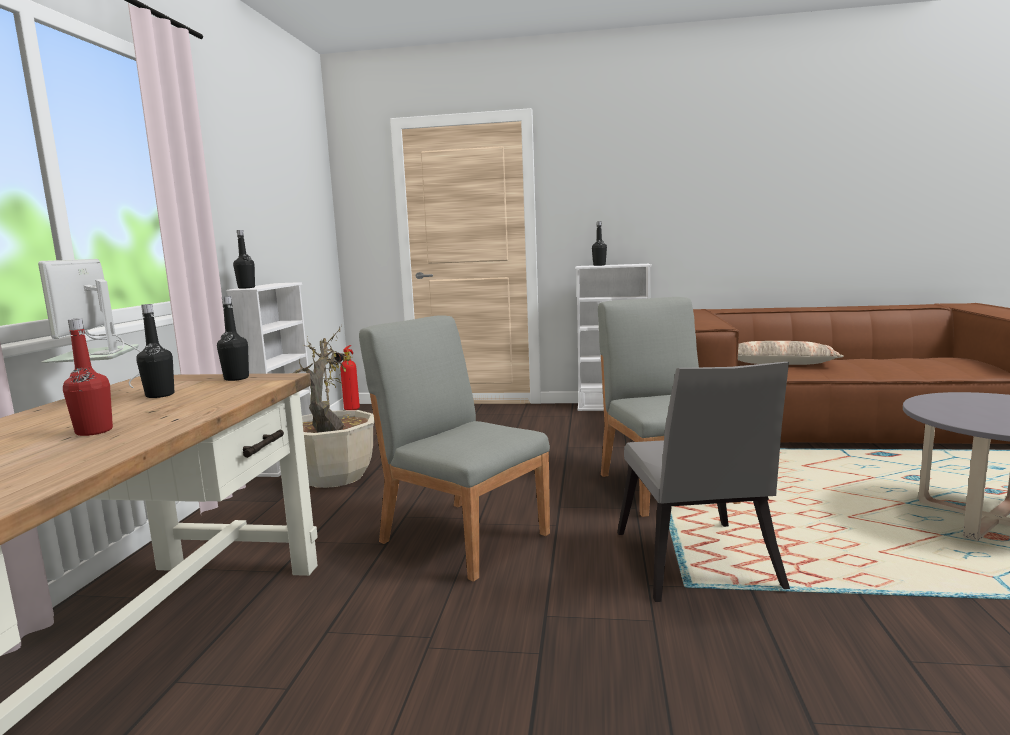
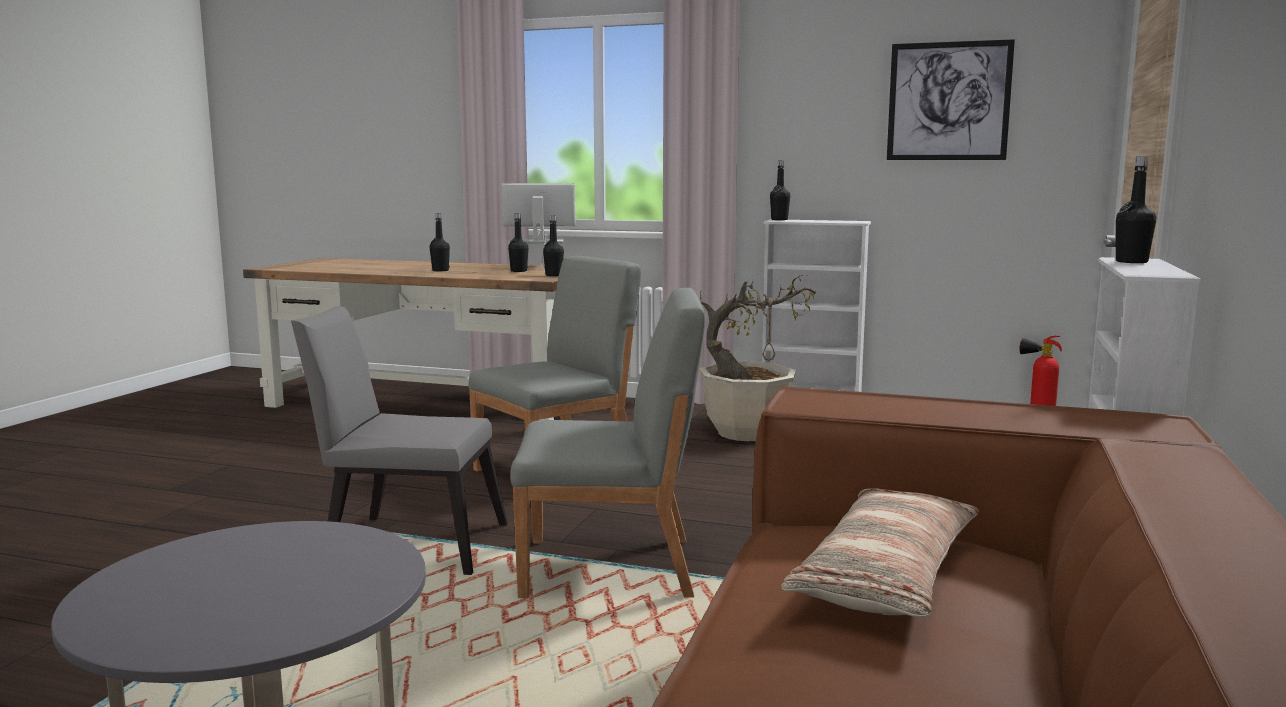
camera: 100 degrees right, 0 degrees up
red bottle [63,318,113,436] -> black bottle [430,213,450,271]
none -> picture [887,39,1015,160]

